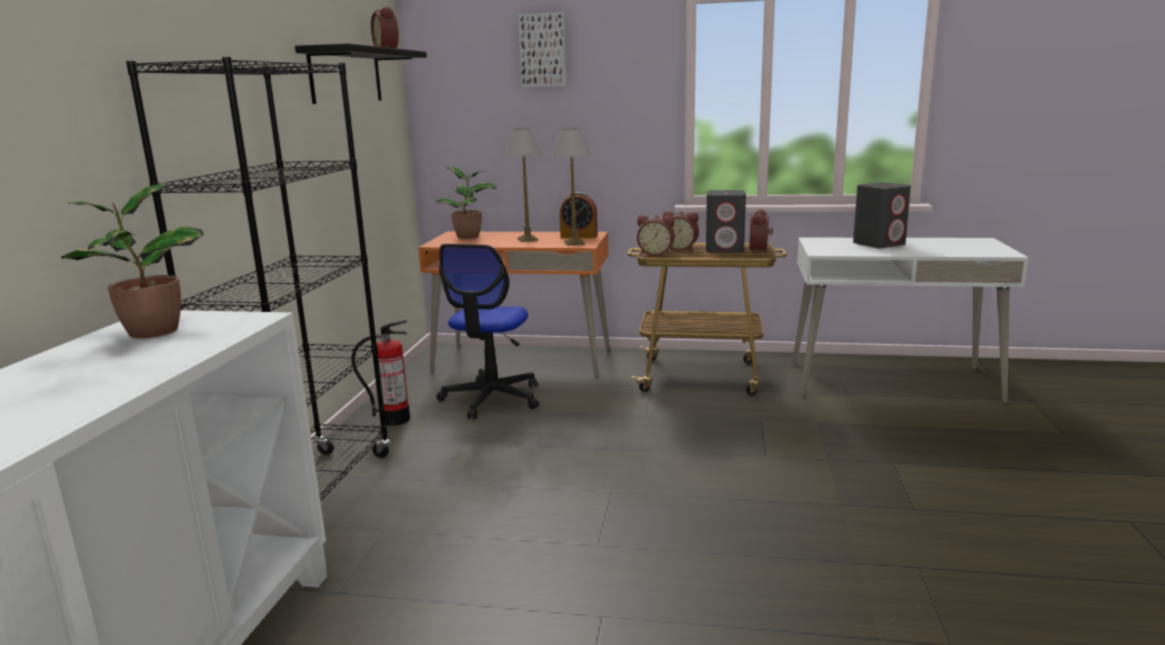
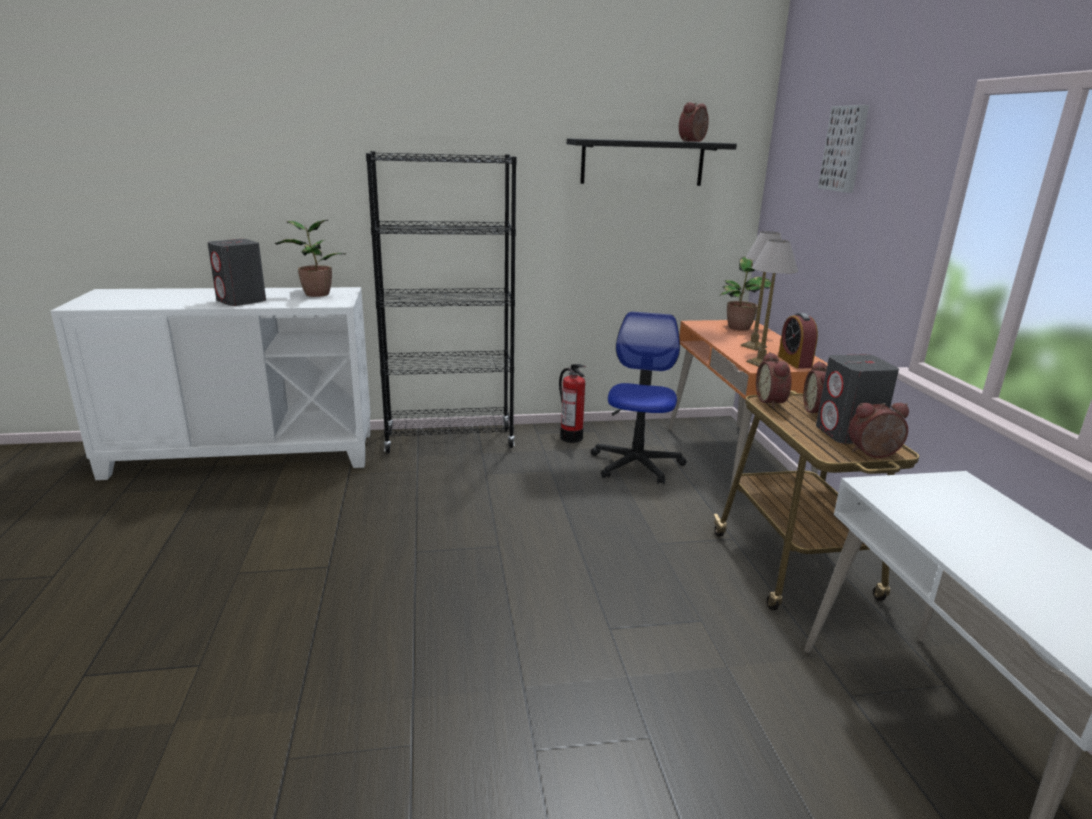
camera: 70 degrees right, 5 degrees up
office chair [437,244,539,419] -> office chair turned 105 degrees clockwise [591,311,686,484]
grey speaker [853,182,911,248] -> grey speaker moved to [207,239,266,306]

